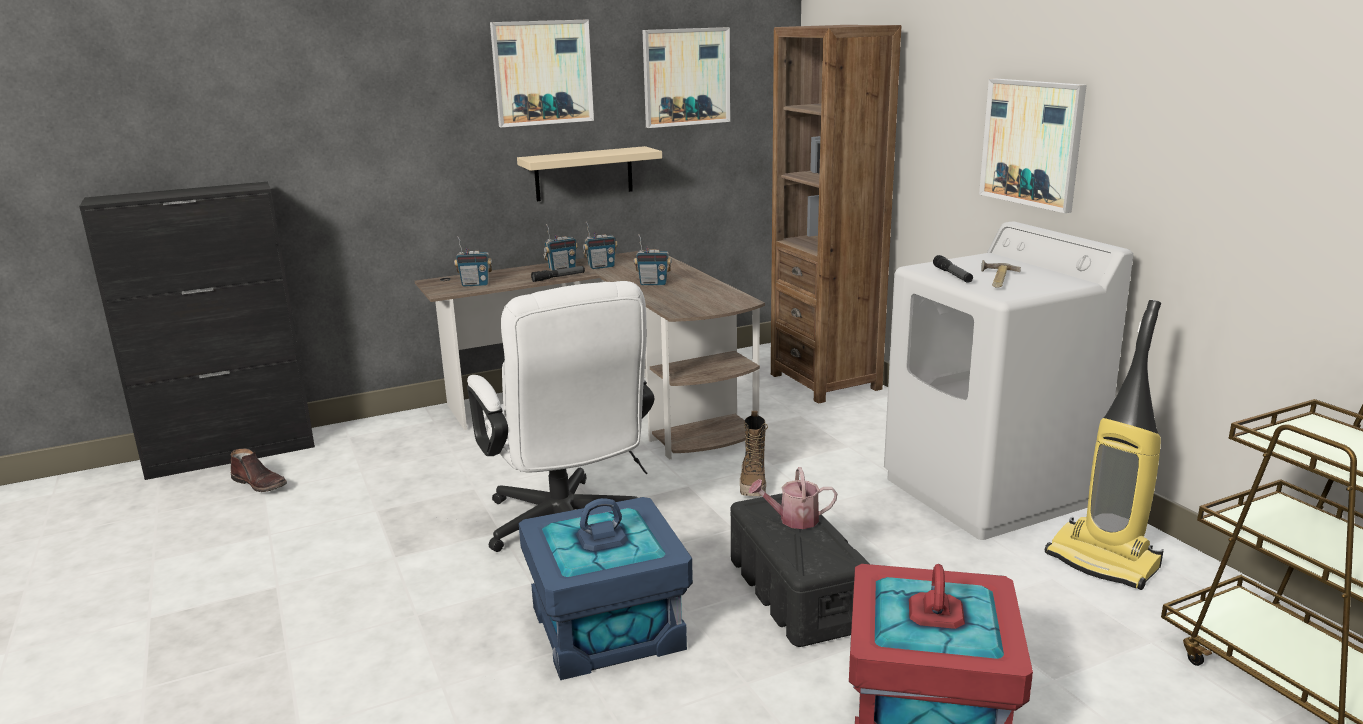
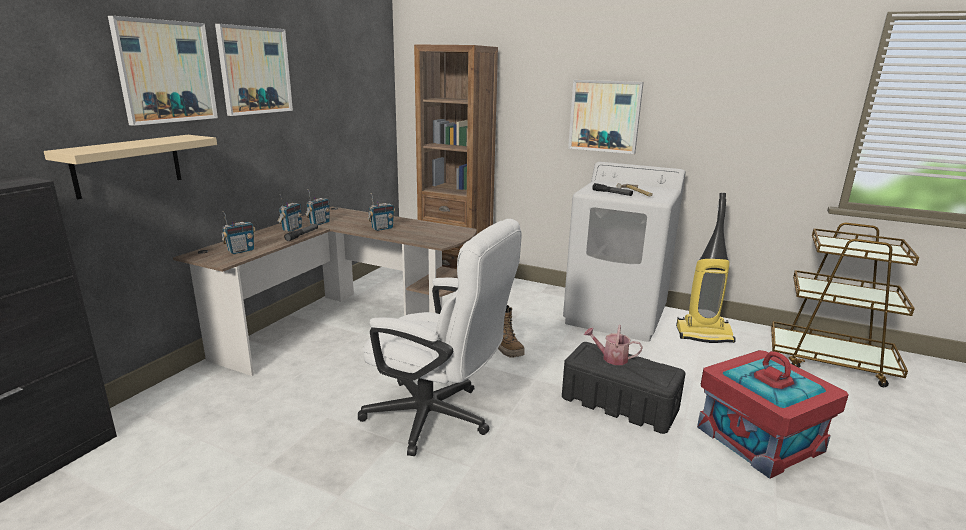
camera: 40 degrees left, 0 degrees up
brown boot [231,449,287,492] -> none
beige shelf [517,146,662,201] -> beige shelf moved to [44,135,217,199]
blue storage box [519,497,693,680] -> none
picture [642,27,730,128] -> picture moved to [108,16,218,126]
watering can [748,467,837,529] -> watering can turned 60 degrees clockwise [584,325,643,365]

